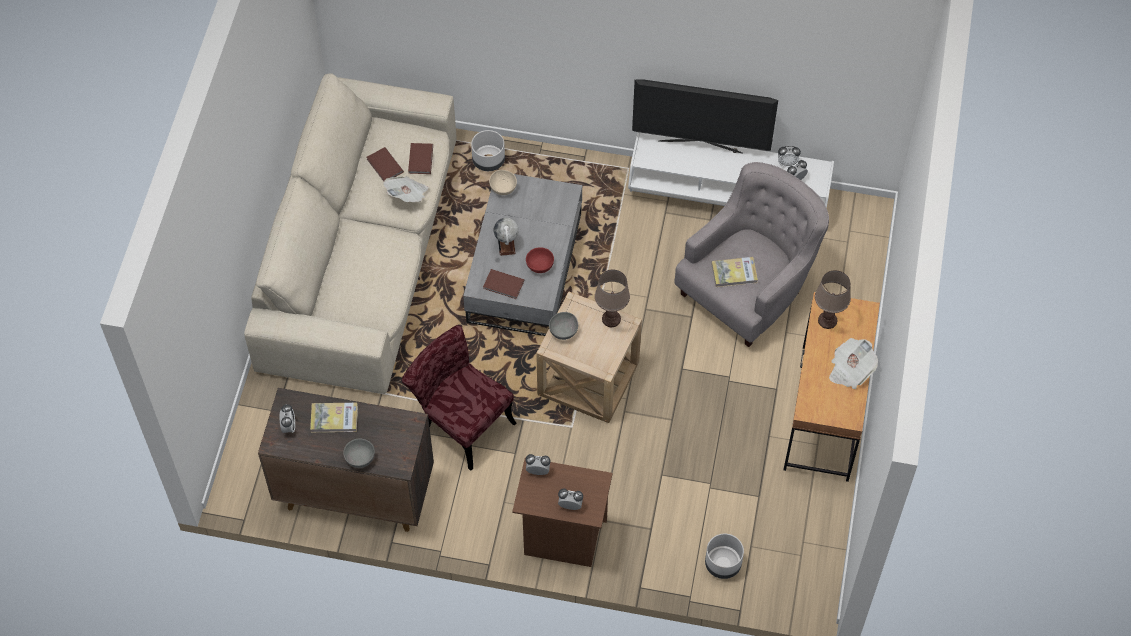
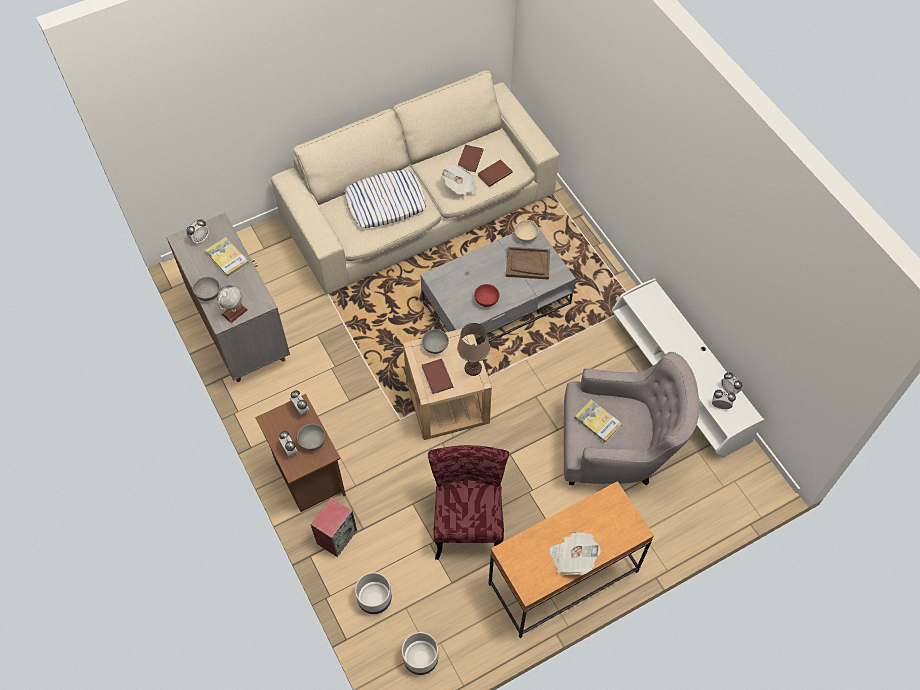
camera: 50 degrees right, 0 degrees up
brown cabinet [258,388,434,532] -> grey cabinet [166,213,290,382]
red chair [402,325,516,471] -> red chair moved to [428,445,509,560]
grey planter [471,130,505,171] -> grey planter moved to [402,632,438,675]
brown book [483,269,524,299] -> brown book moved to [422,359,453,394]
globe [493,218,519,256] -> globe moved to [217,285,248,323]
television [632,79,778,154] -> none
brown table lamp [815,270,851,329] -> none
none -> grey bowl [297,424,325,451]
none -> speaker [311,497,357,557]
none -> pillow [345,170,426,228]
none -> brown tray [506,247,550,280]

